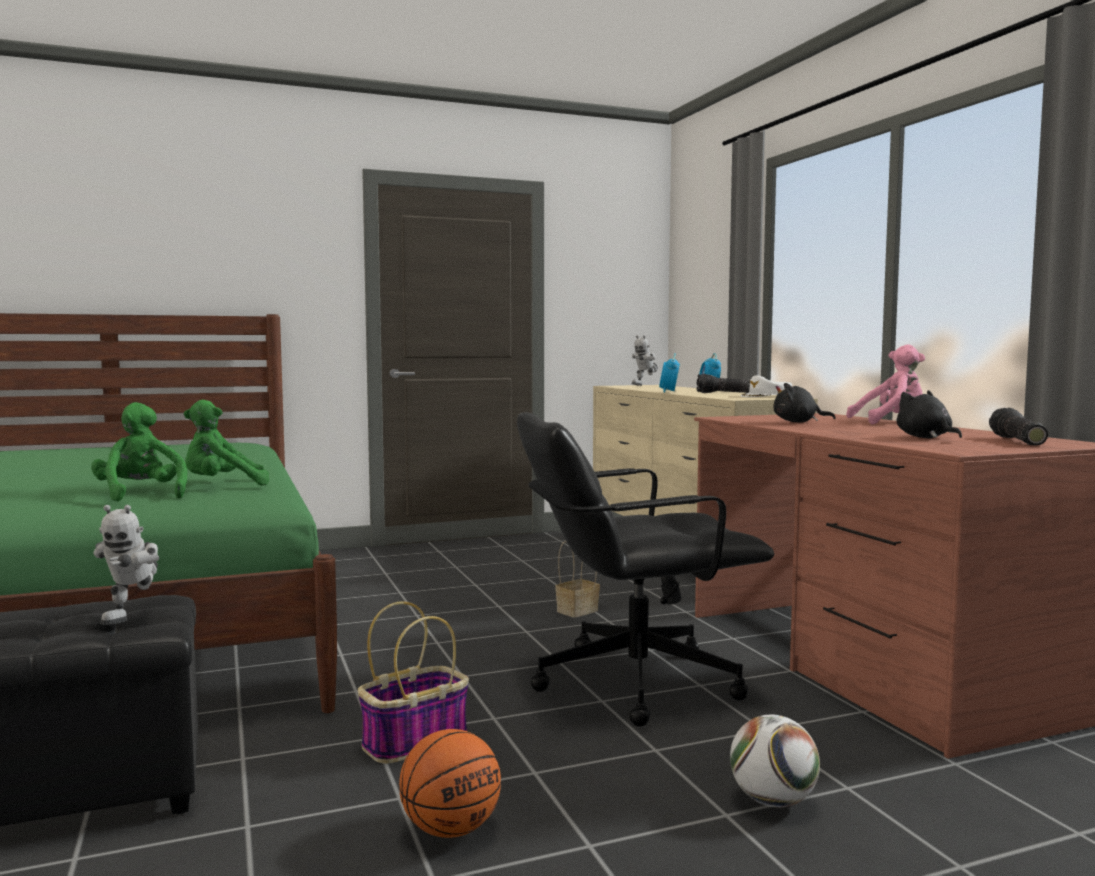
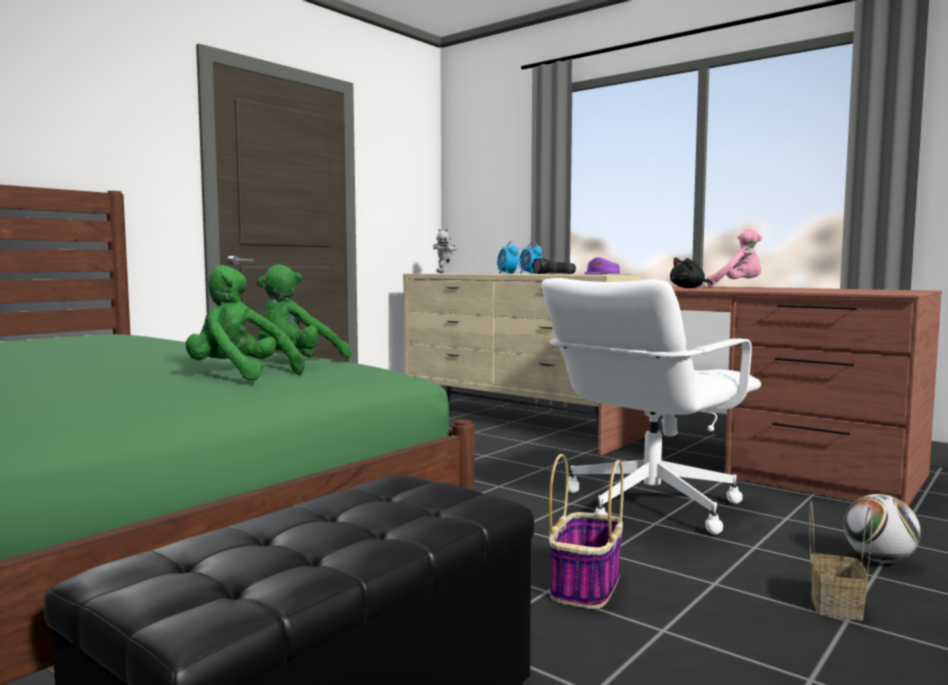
camera: 30 degrees left, 0 degrees up
toy robot [94,505,159,625] -> none
basketball [399,729,501,838] -> none
black office chair [517,412,774,727] -> white office chair [542,278,761,534]
basket [555,541,600,618] -> basket moved to [809,501,872,620]
white cap [740,375,792,397] -> purple cap [584,257,620,275]
pink plush toy [846,345,925,424] -> pink plush toy turned 60 degrees clockwise [707,228,762,287]
black plush toy [896,390,962,438] -> none
flashlight [989,408,1048,446] -> none

